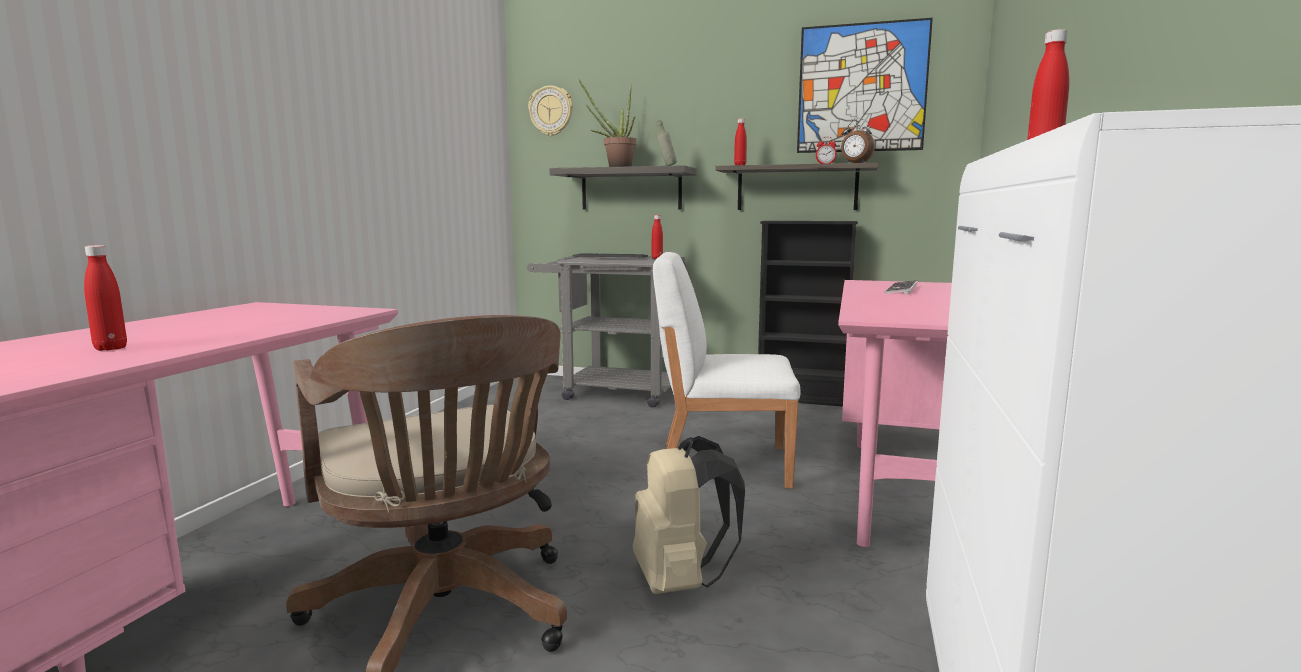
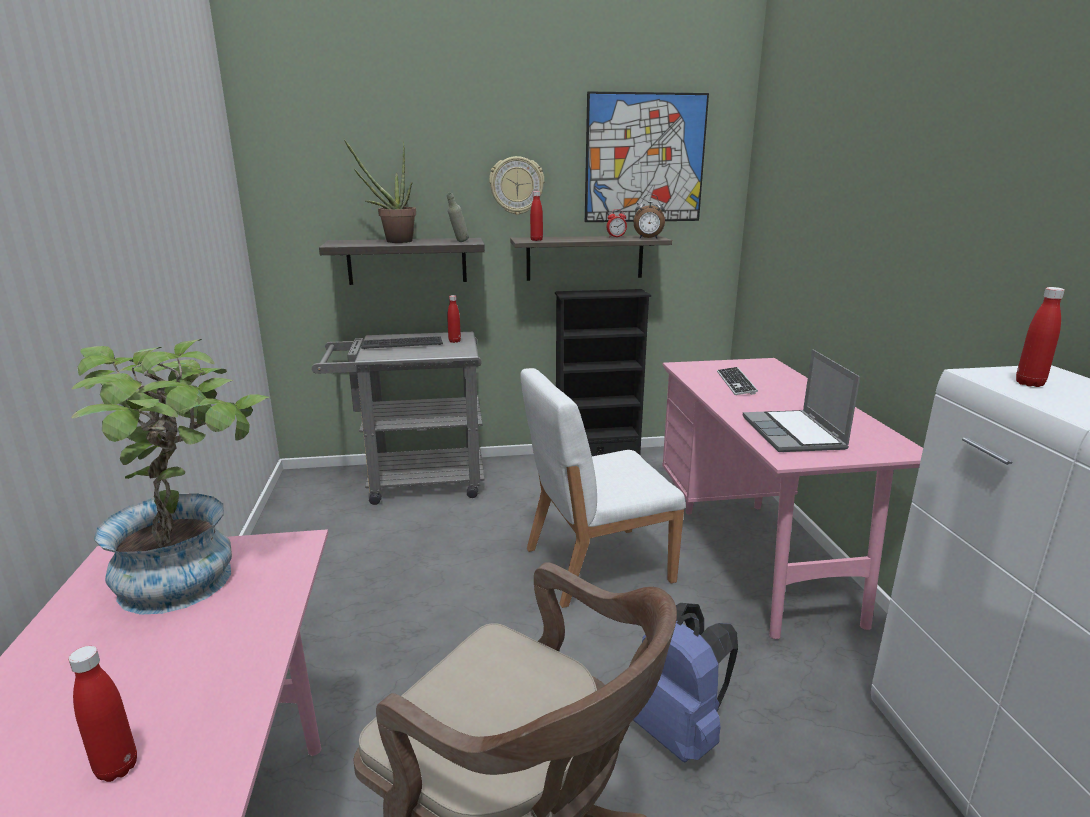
camera: 25 degrees left, 10 degrees up
wall clock [528,85,573,136] -> wall clock moved to [489,156,544,215]
beige backpack [633,436,745,594] -> blue backpack [633,603,738,762]
none -> potted plant [71,339,270,615]
none -> laptop [743,349,860,452]

